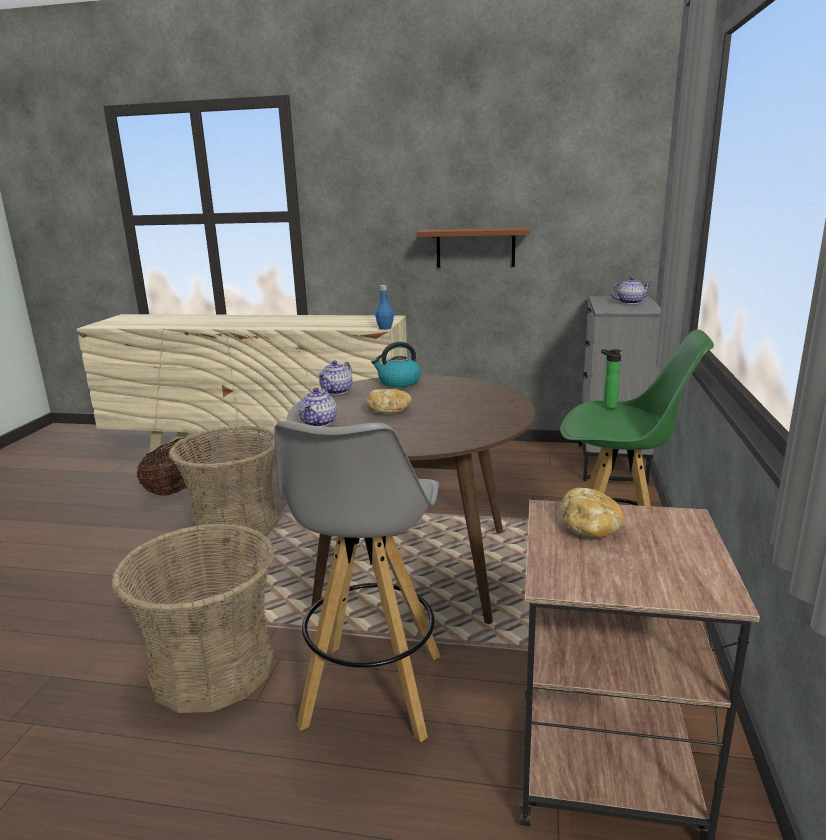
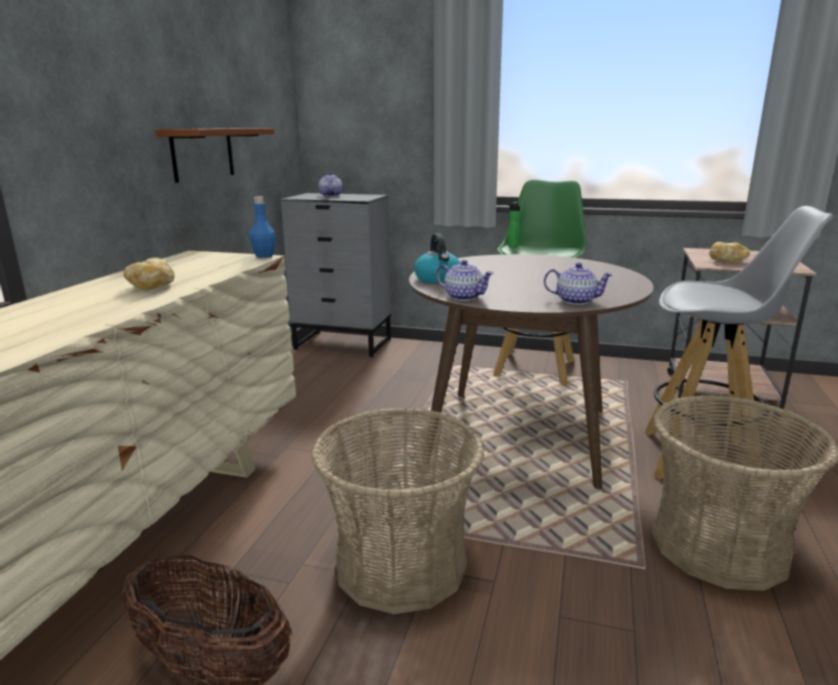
camera: 85 degrees left, 0 degrees up
bread [366,389,412,413] -> bread moved to [123,258,175,290]

